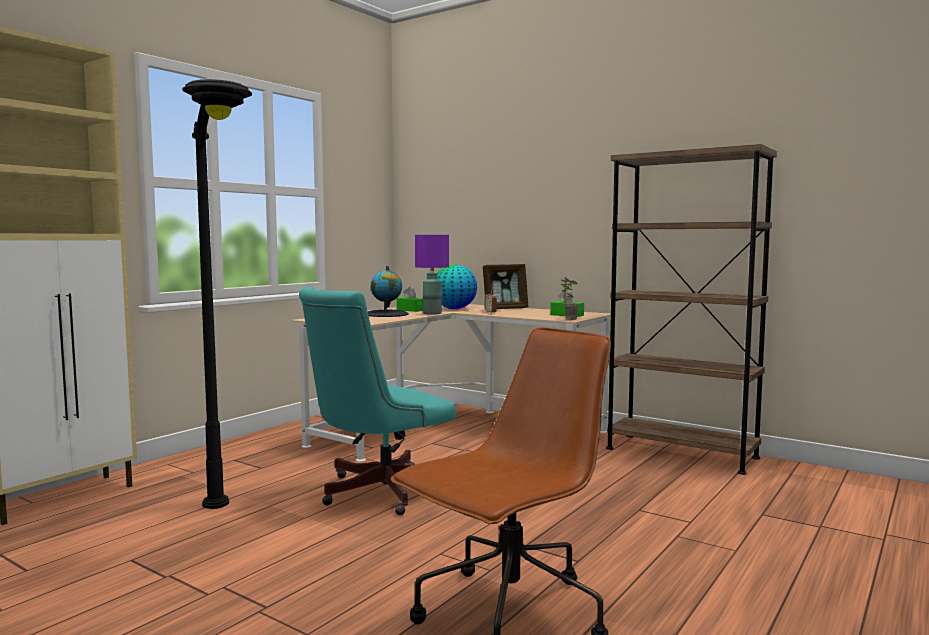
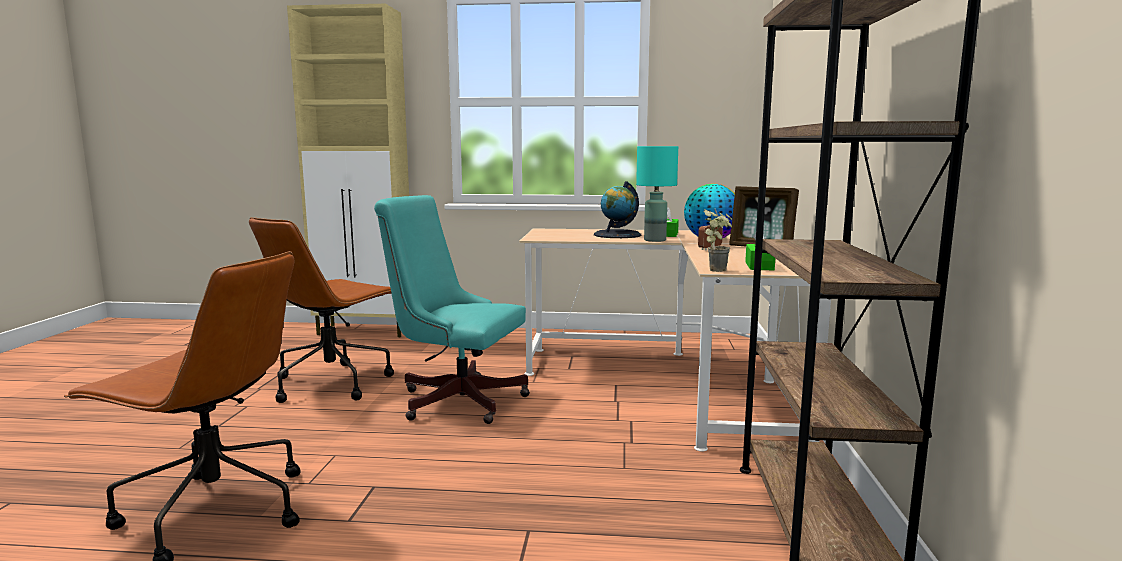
camera: 60 degrees right, 5 degrees up
black floor lamp [182,79,252,509] -> brown office chair [249,217,394,403]
purple table lamp [415,235,449,315] -> turquoise table lamp [636,146,678,242]

